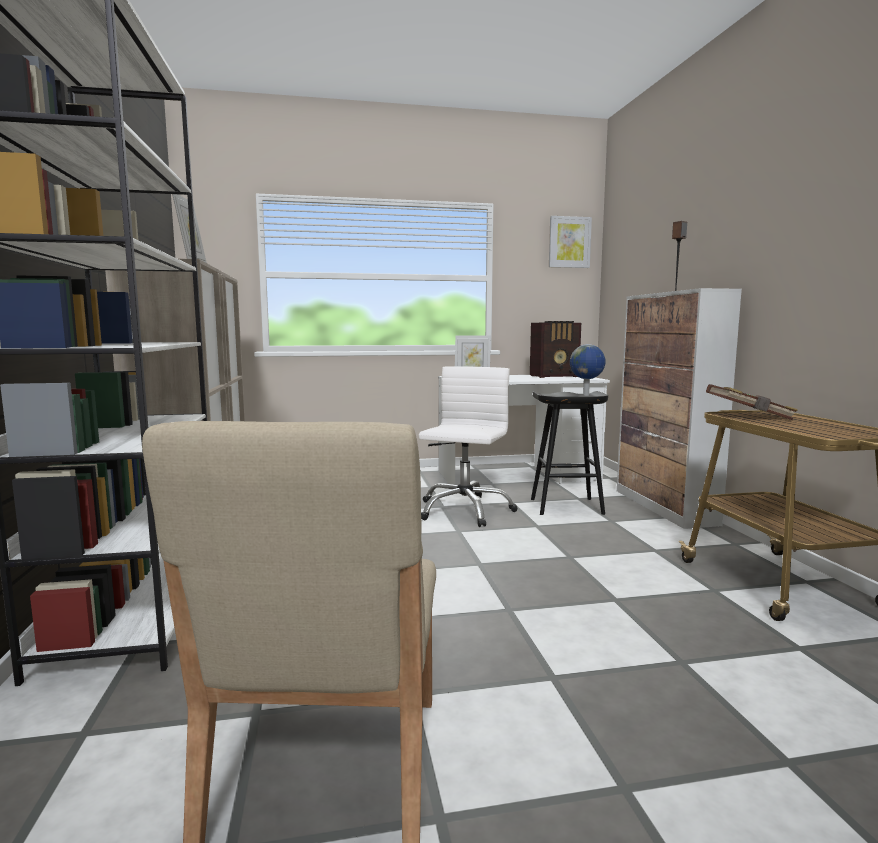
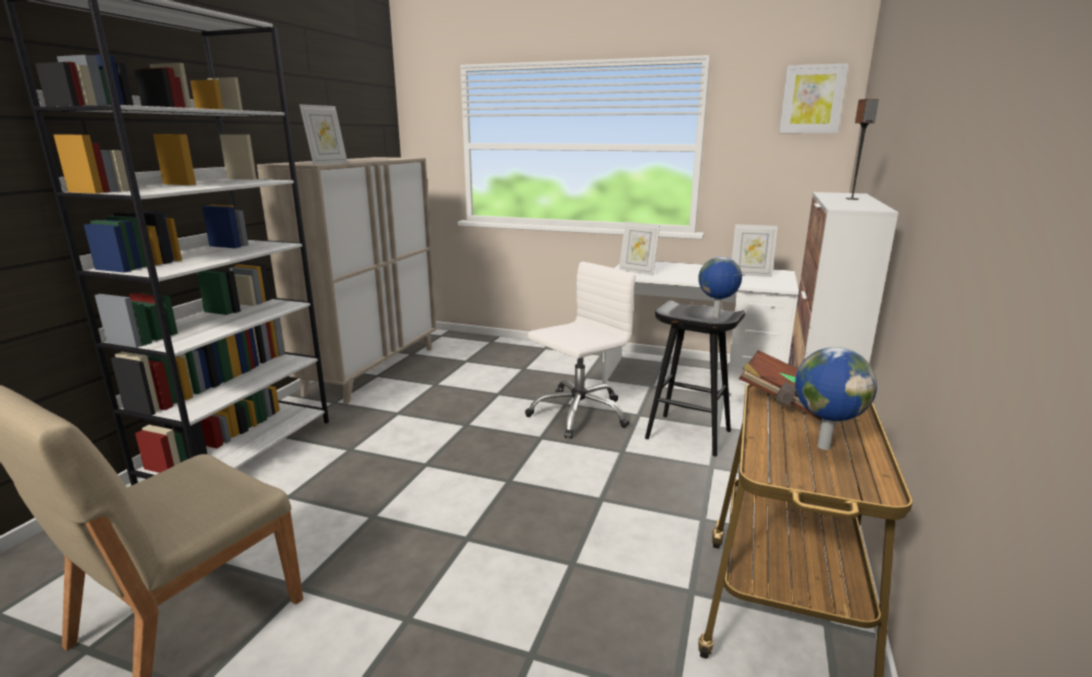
camera: 30 degrees right, 10 degrees up
radio [530,321,581,378] -> picture frame [732,224,778,277]
none -> globe [795,347,877,450]

